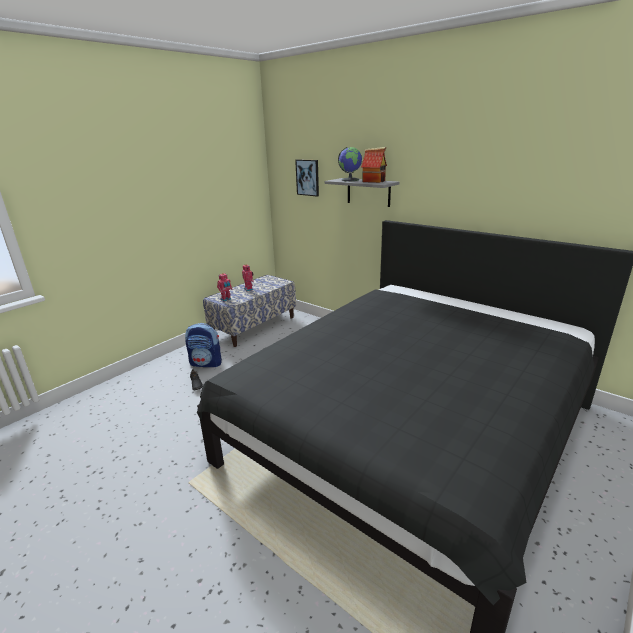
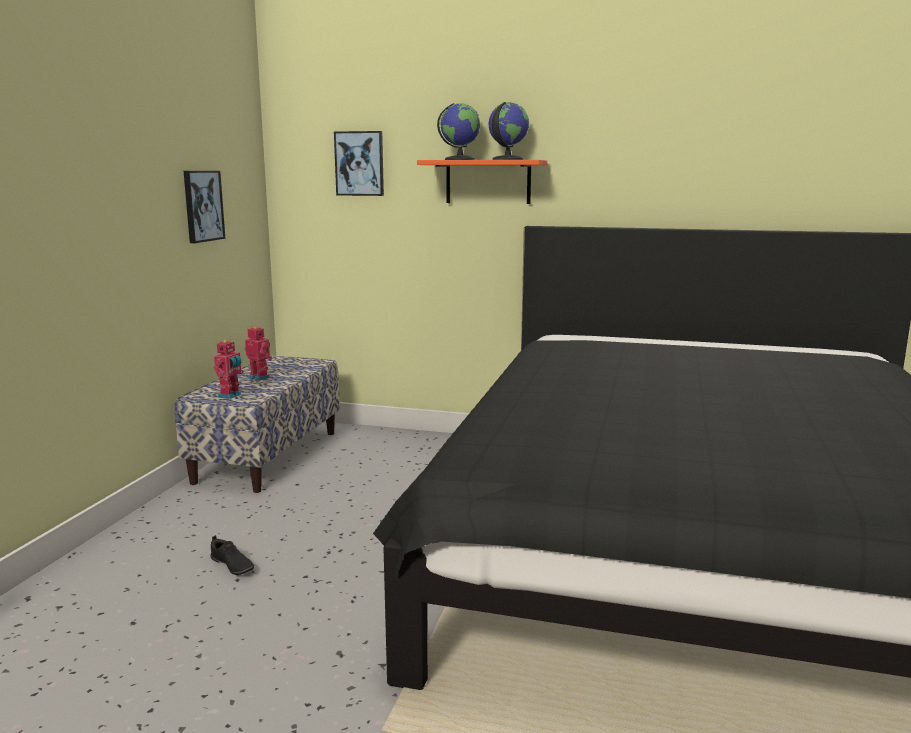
camera: 25 degrees left, 10 degrees down
backpack [185,323,222,367] -> none
grey shelf [324,178,399,207] -> orange shelf [417,160,547,204]
toy house [361,147,387,183] -> globe [488,102,529,160]
none -> picture [184,171,225,243]

